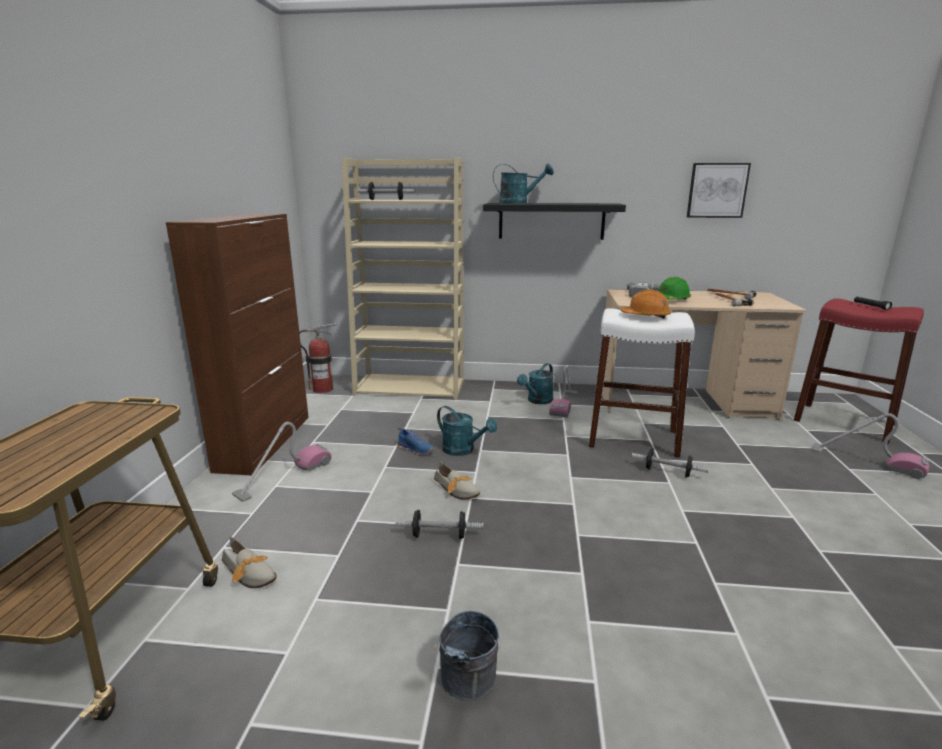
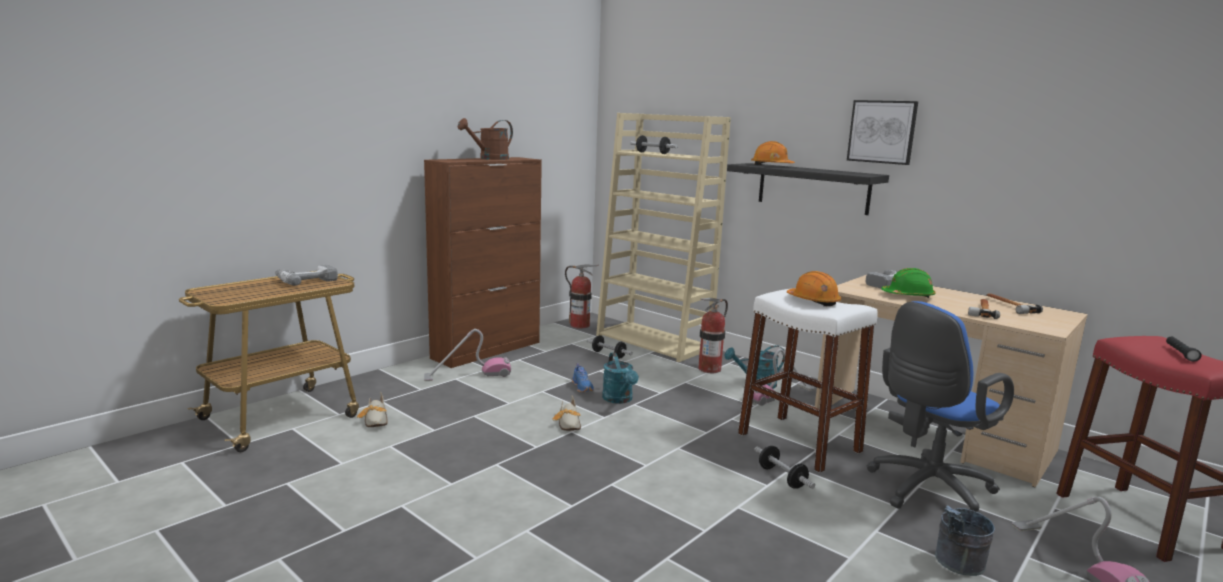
camera: 35 degrees right, 5 degrees down
dumbbell [395,510,483,539] -> dumbbell moved to [587,335,633,359]
grey bucket [439,611,499,701] -> grey bucket moved to [935,505,995,576]
turquoise watering can [493,164,553,204] -> orange hard hat [751,141,795,165]
picture [687,163,751,218] -> picture moved to [847,100,918,165]
none -> power drill [275,264,338,286]
none -> brown watering can [458,118,513,160]
none -> fire extinguisher [698,298,728,373]
none -> blue office chair [866,301,1014,515]

